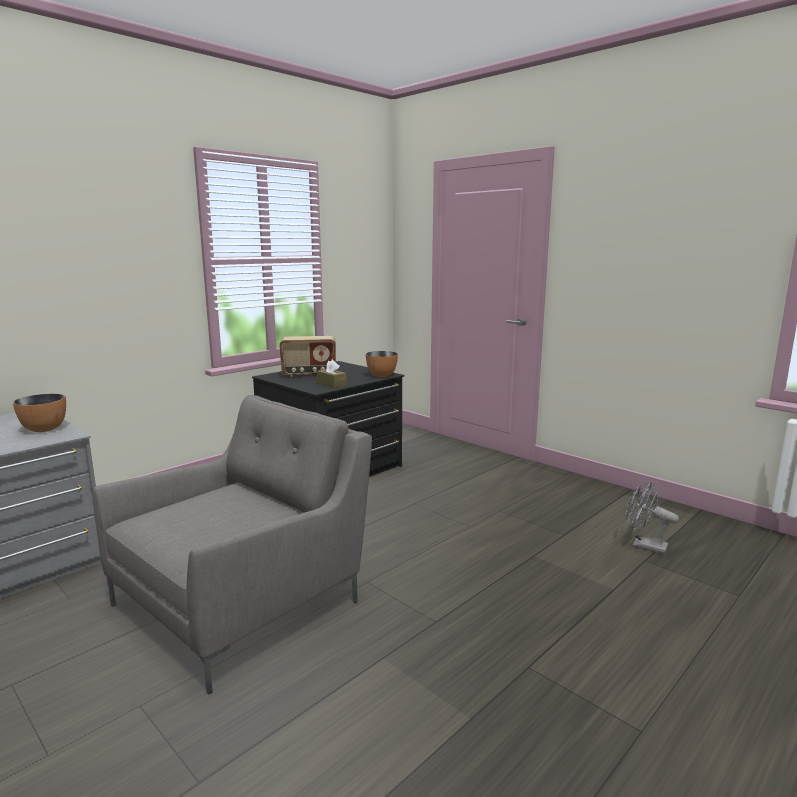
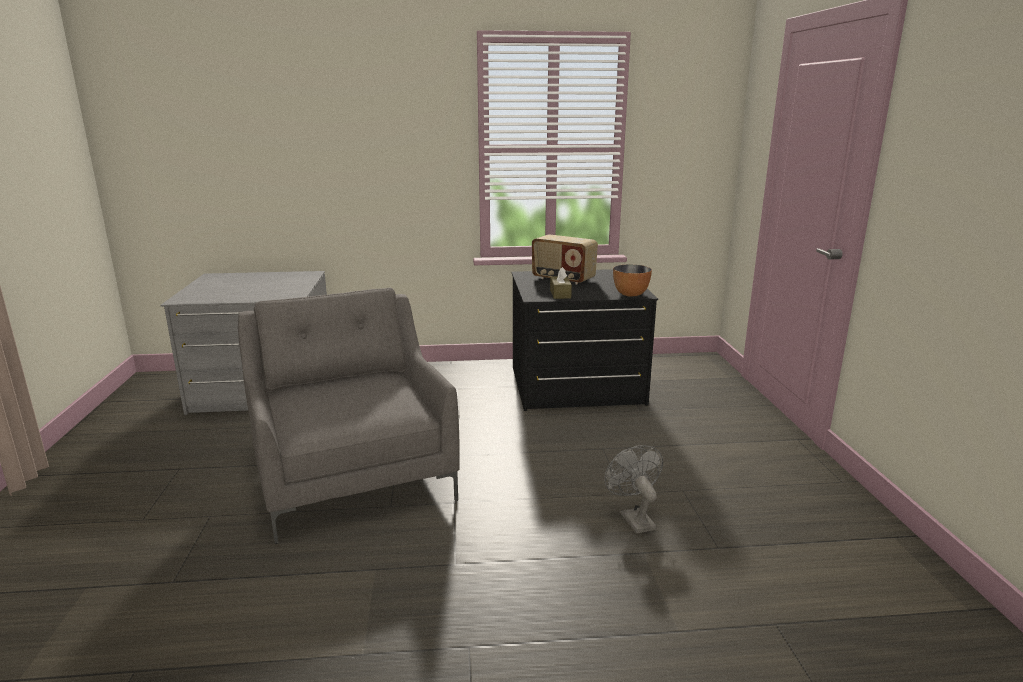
camera: 40 degrees right, 5 degrees up
bowl [13,394,66,432] -> none
grey armchair [93,395,372,695] -> grey armchair turned 105 degrees counterclockwise [238,288,460,544]
grey fan [626,482,679,554] -> grey fan moved to [604,445,663,534]

